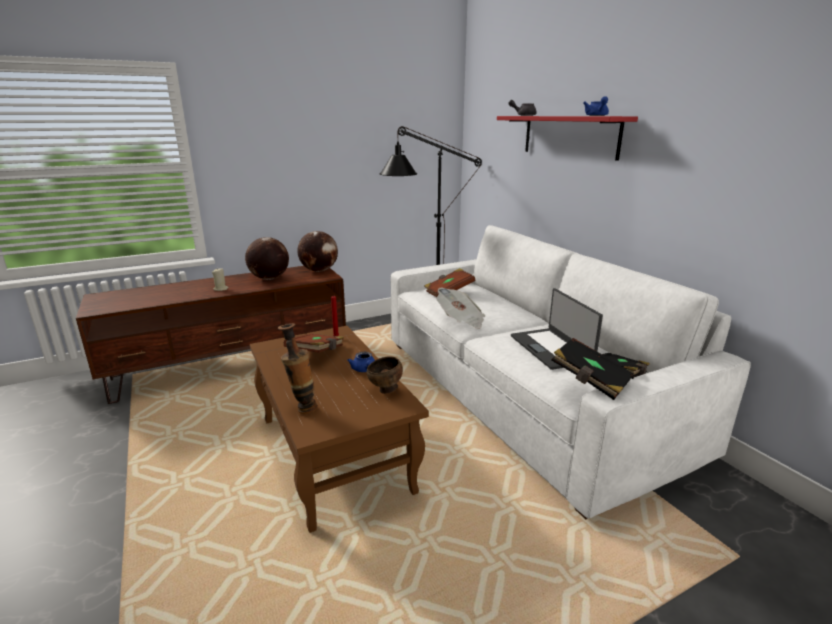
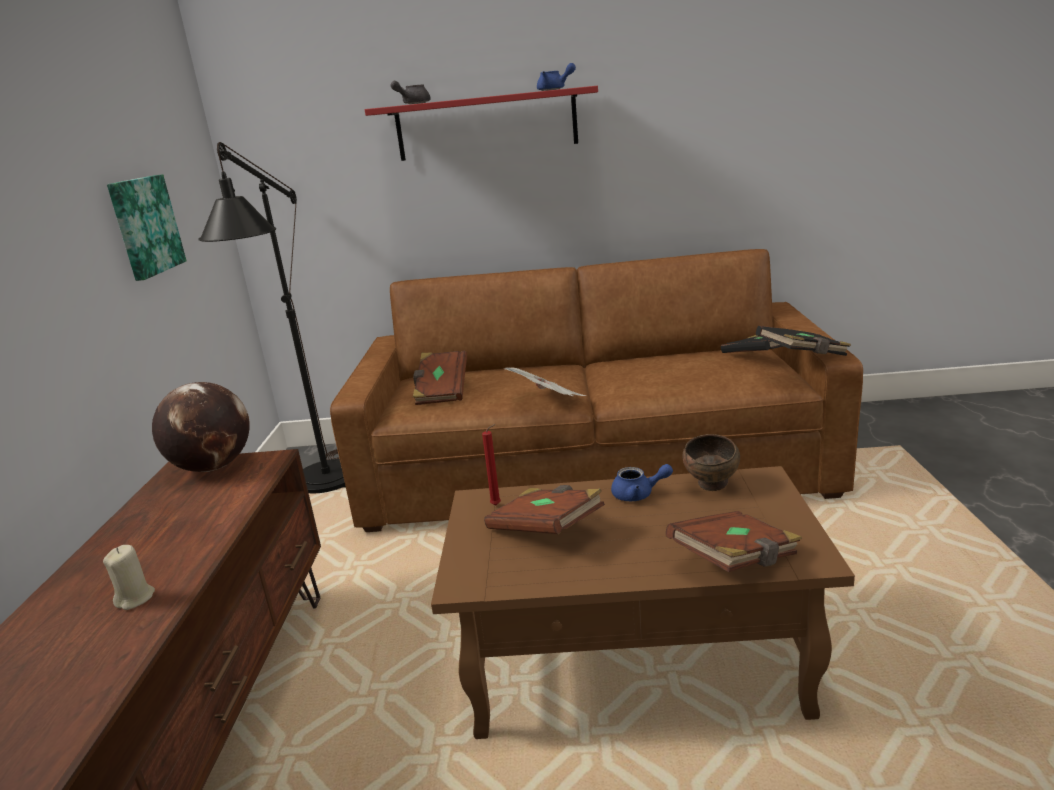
camera: 60 degrees left, 0 degrees up
globe [245,237,289,280] -> none
vase [278,323,318,414] -> brown book [666,511,802,572]
white sofa [390,225,751,519] -> brown sofa [330,249,863,532]
laptop [511,288,603,370] -> none
none -> picture [107,174,186,281]

